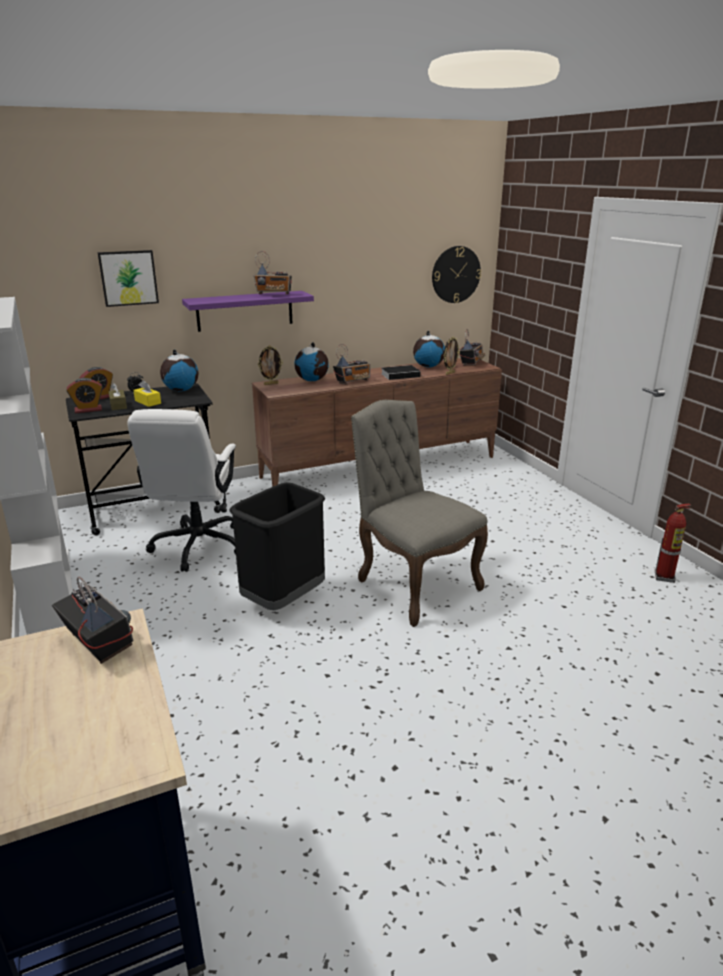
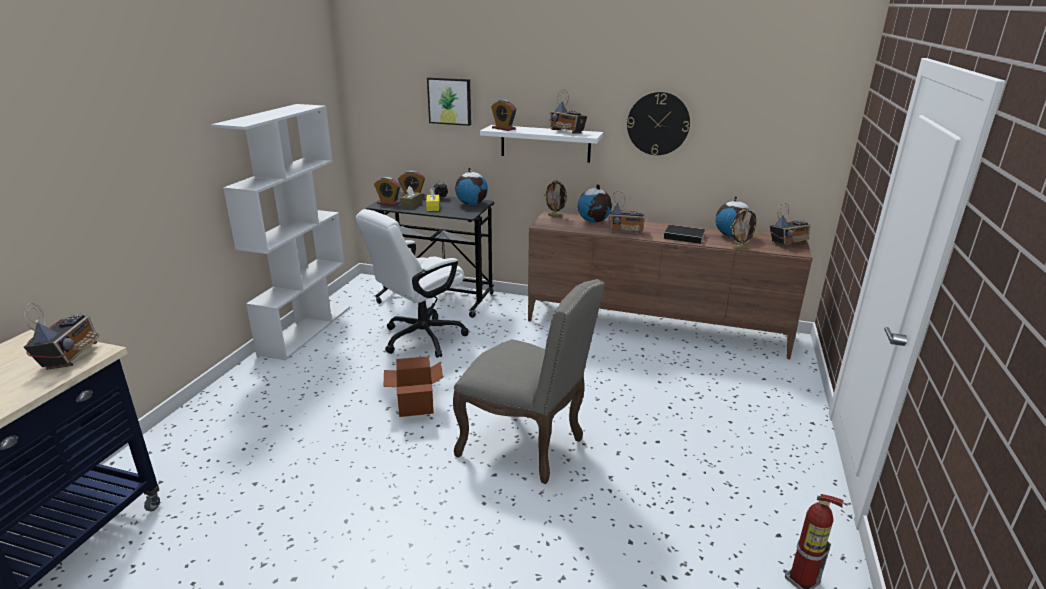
camera: 40 degrees right, 0 degrees up
purple shelf [182,291,314,332] -> white shelf [480,125,603,163]
black trash can [229,482,325,610] -> cardboard box [384,356,443,417]
grey chair [351,399,488,627] -> grey chair turned 120 degrees clockwise [453,279,605,484]
wall clock [432,246,481,303] -> wall clock moved to [627,92,690,155]
none -> alarm clock [491,100,517,131]

